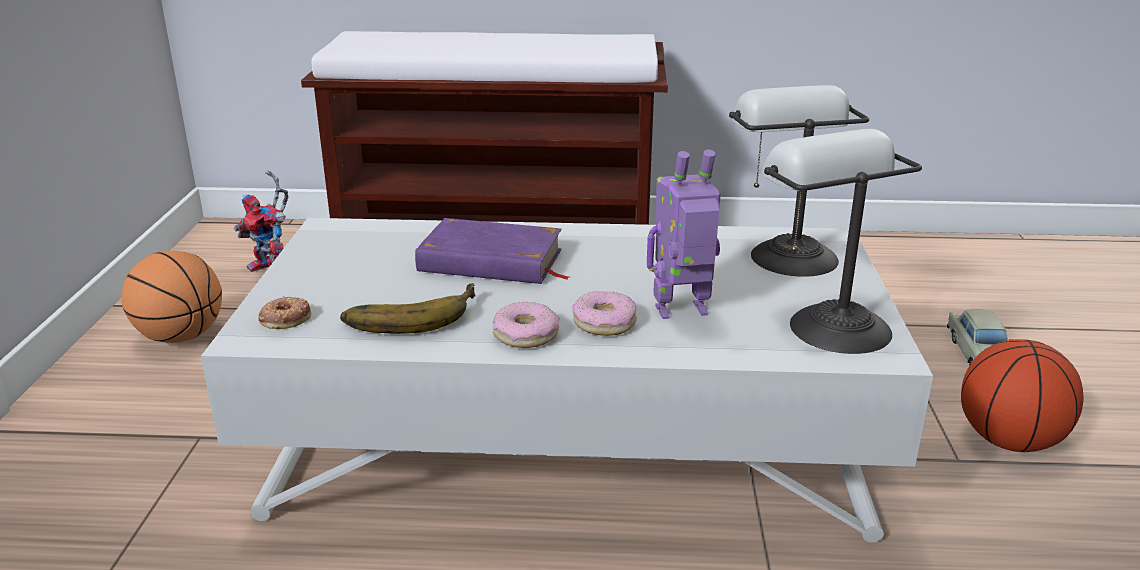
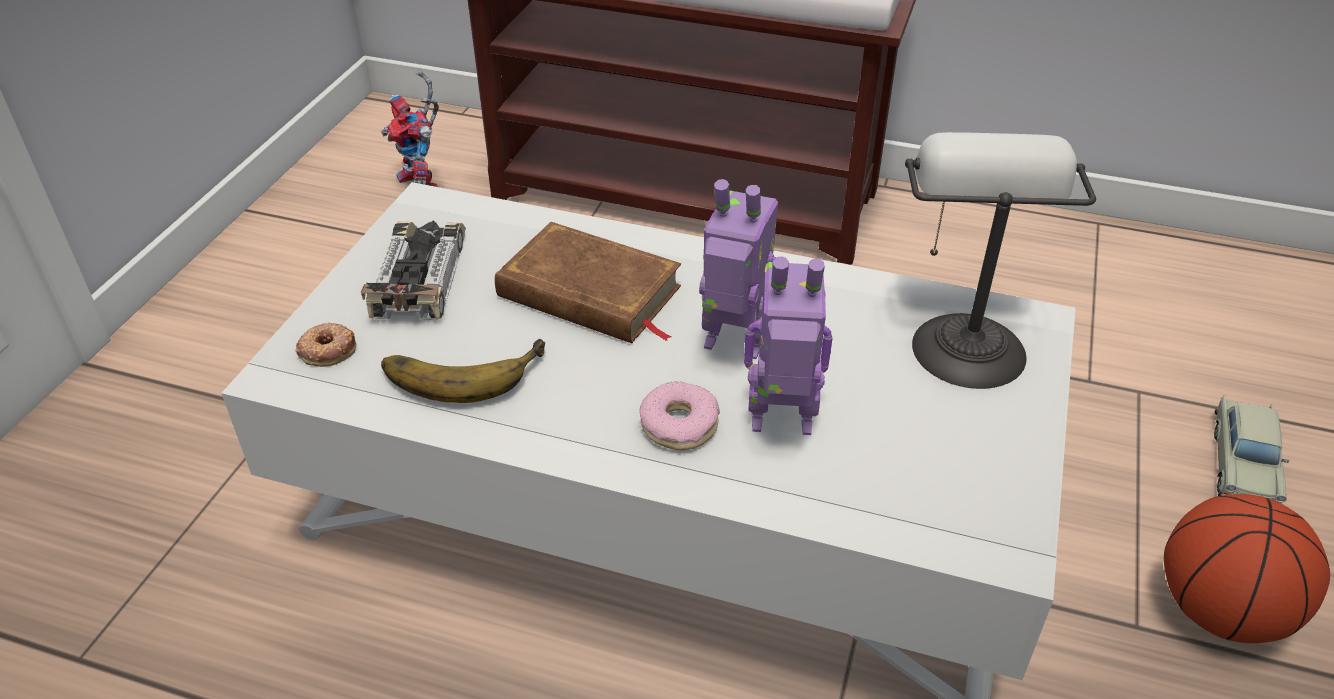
camera: 15 degrees right, 15 degrees up
basketball [122,251,222,343] -> none
purple book [415,218,569,284] -> brown book [495,222,681,343]
donut [492,302,560,348] -> none
table lamp [761,129,922,354] -> none
none -> toy car [360,220,466,320]
none -> toy robot [699,179,778,359]

